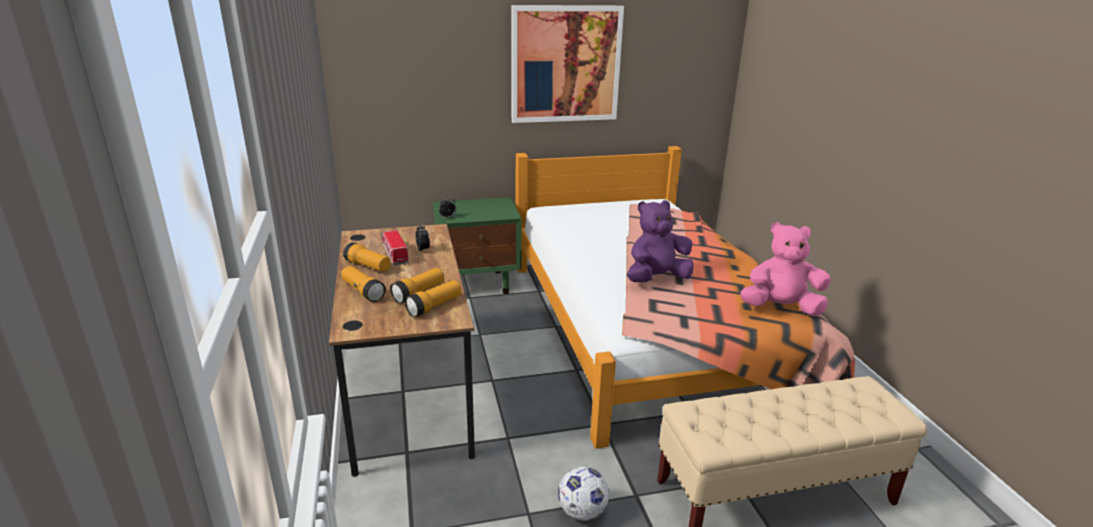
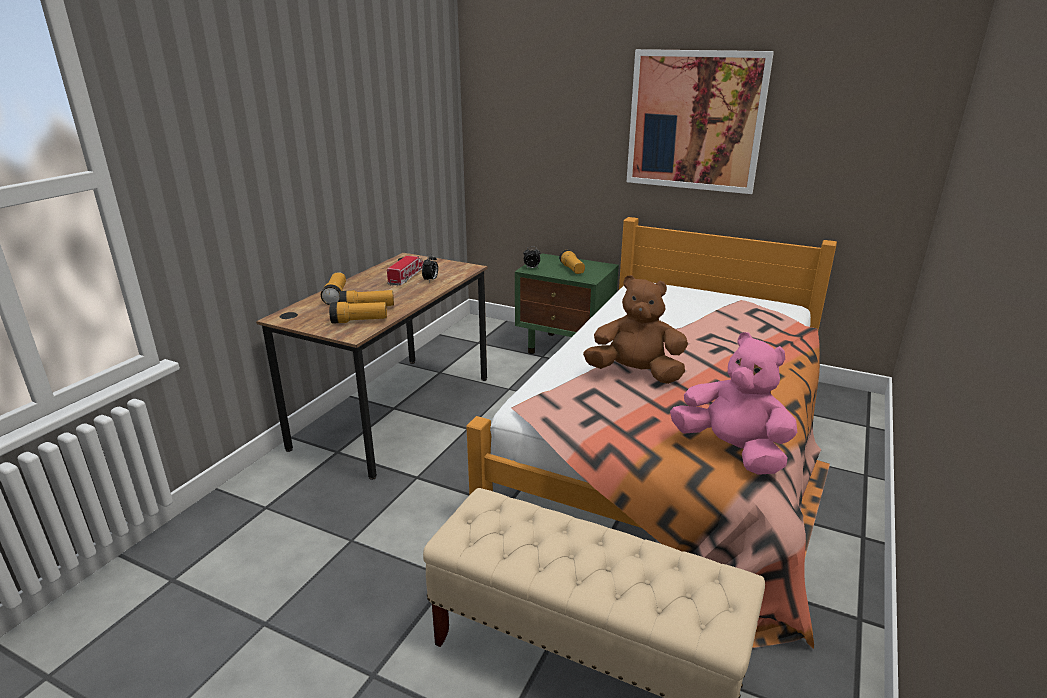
camera: 40 degrees right, 0 degrees up
flashlight [343,242,391,272] -> flashlight moved to [559,250,585,274]
football [558,467,609,521] -> none
purple plush toy [628,200,694,282] -> brown plush toy [583,275,688,384]

